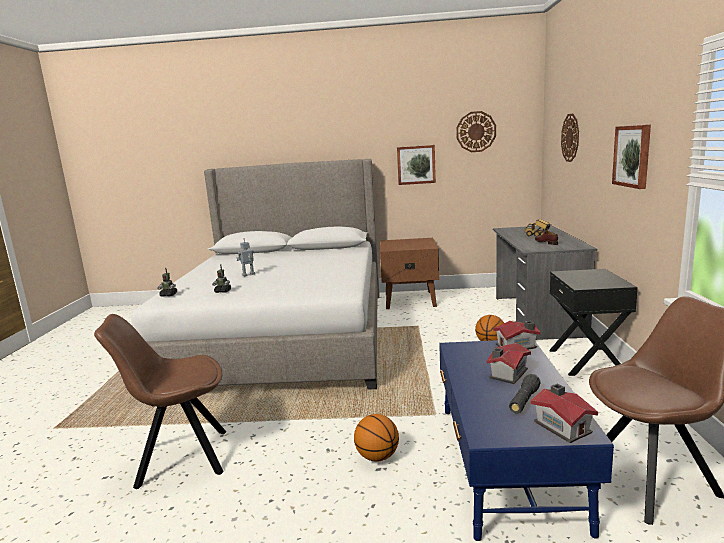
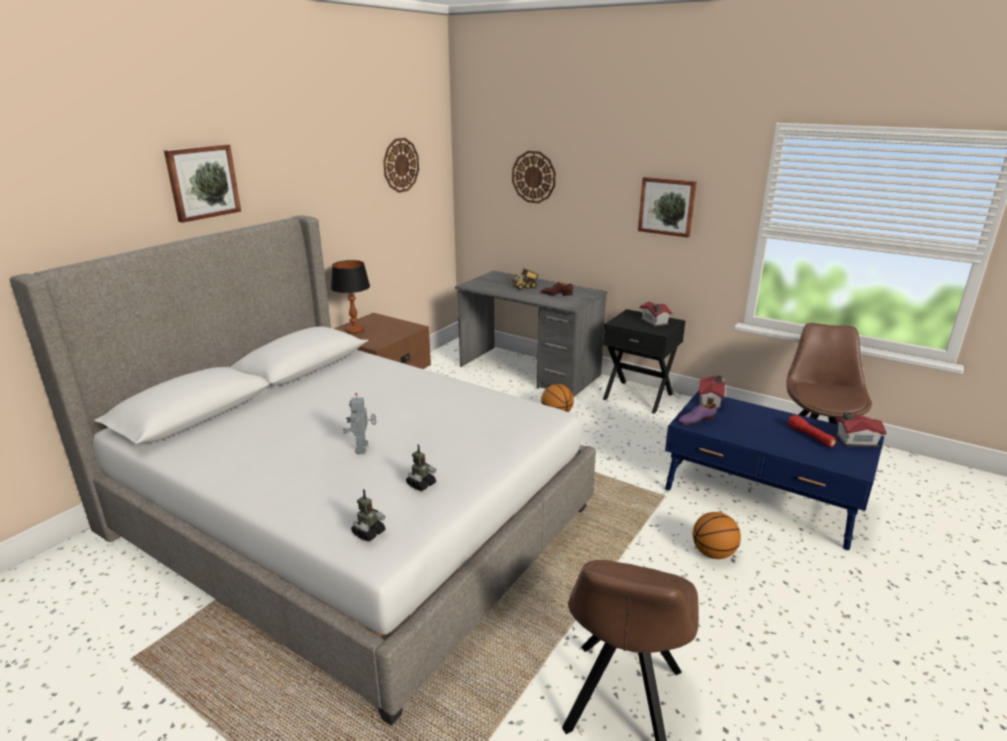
camera: 60 degrees left, 10 degrees up
picture [397,145,436,185] -> picture moved to [164,144,241,223]
toy house [487,343,531,384] -> toy house moved to [640,301,673,327]
black flashlight [509,374,541,413] -> red flashlight [788,415,837,447]
none -> table lamp [331,260,370,334]
none -> purple shoe [678,404,717,425]

